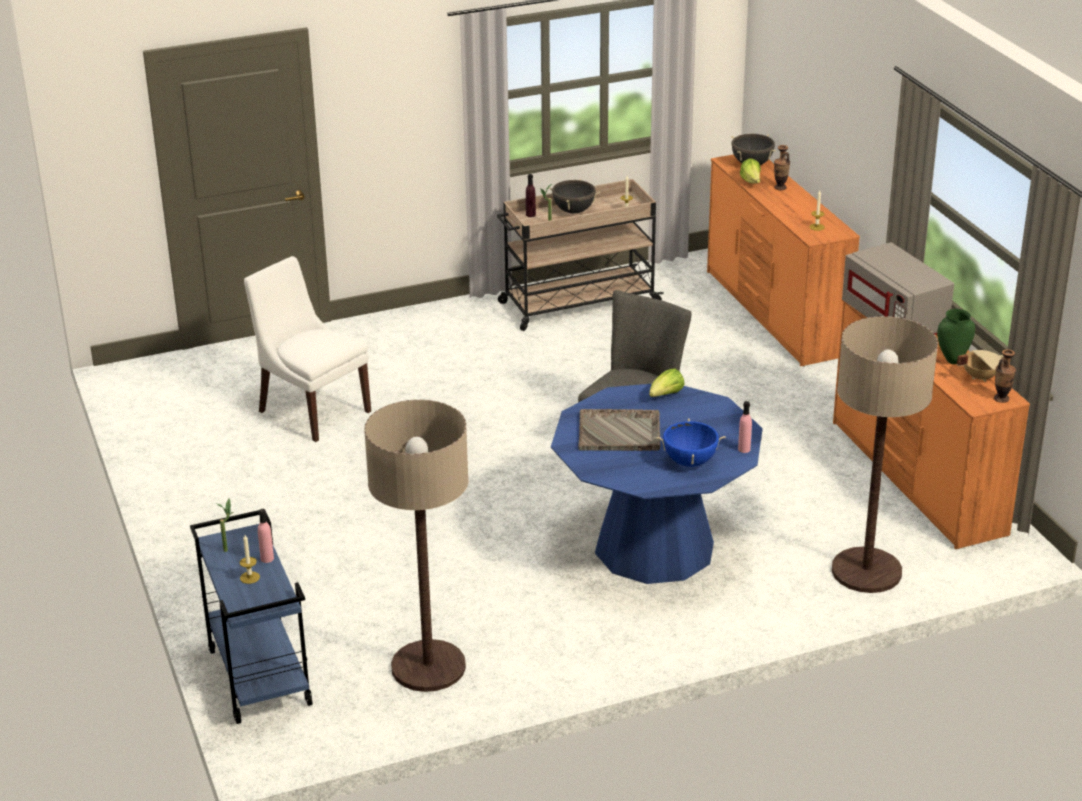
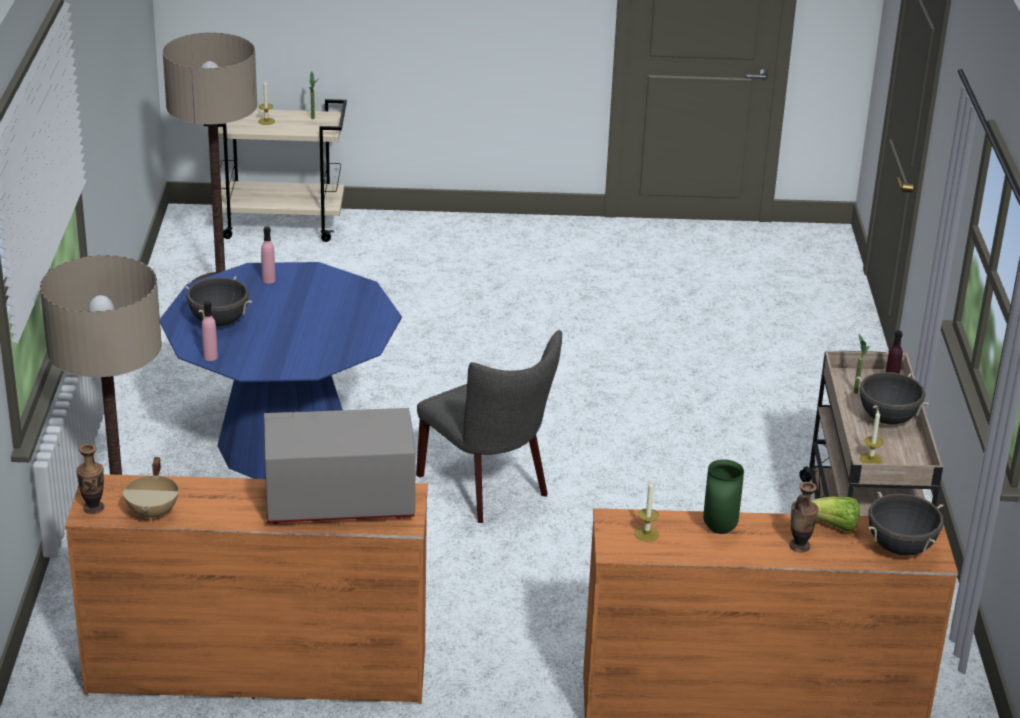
camera: 110 degrees right, 0 degrees up
blue cart [190,510,313,724] -> beige cart [204,99,347,242]
white chair [244,256,371,442] -> none
pink bottle [258,509,274,563] -> pink bottle moved to [261,227,276,284]
grey tray [578,409,660,451] -> none
lettuce [649,369,685,397] -> none
blue cooking pot [656,418,726,467] -> black cooking pot [184,276,252,326]
green vase [937,309,975,364] -> green vase moved to [703,459,744,534]

